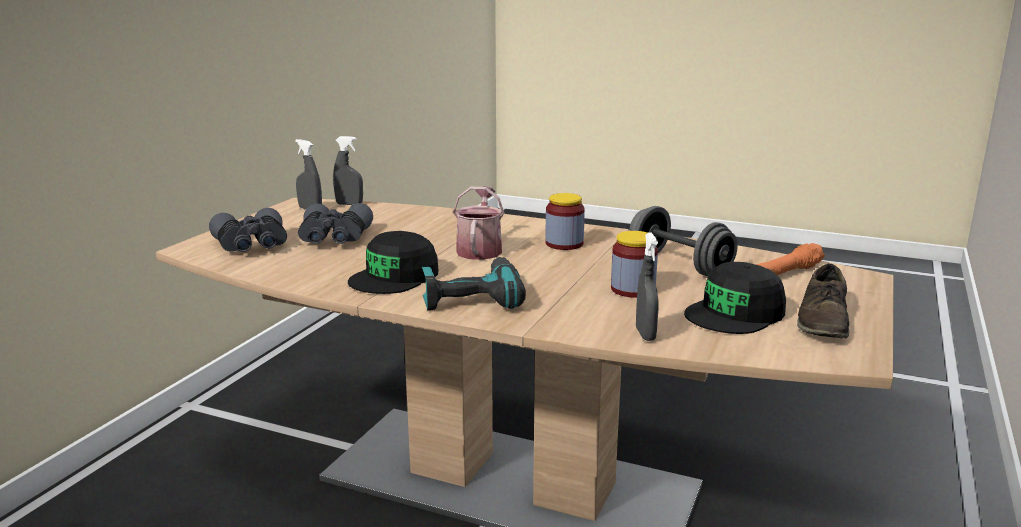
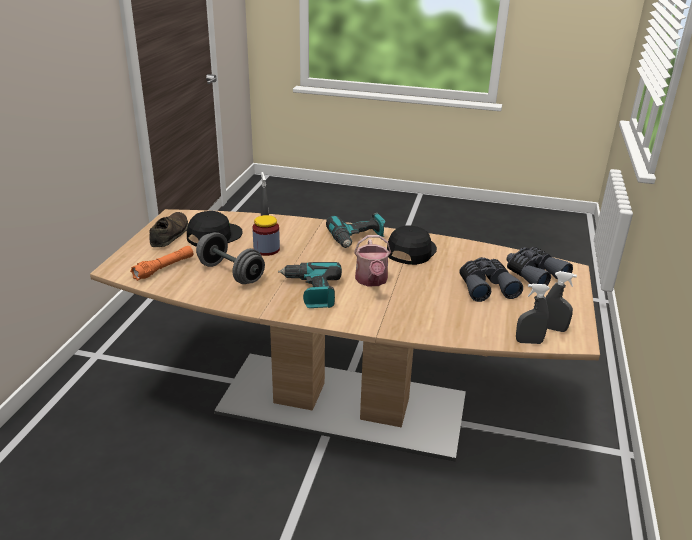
camera: 170 degrees right, 10 degrees up
jar [545,193,585,250] -> power drill [278,262,342,308]

